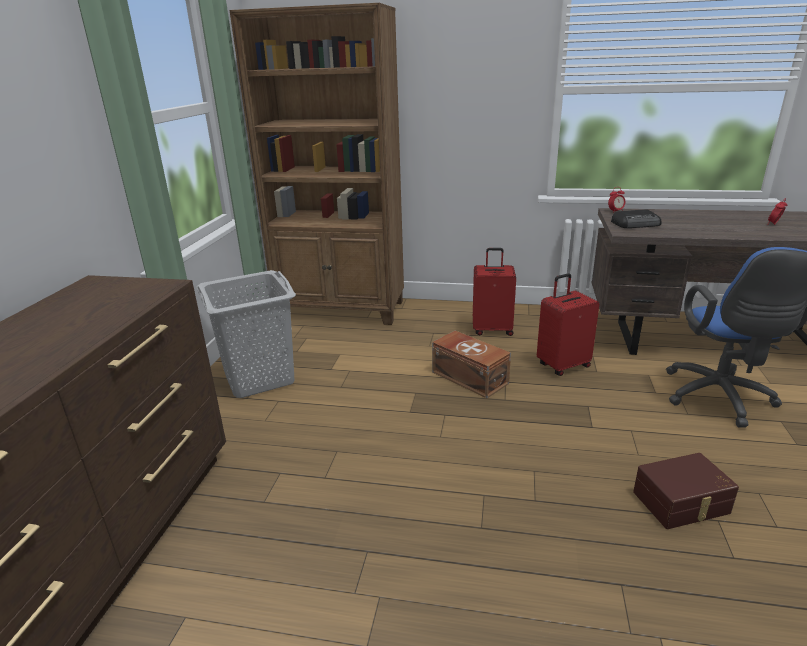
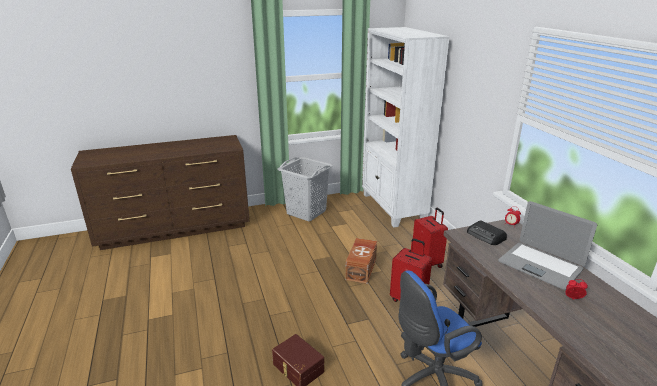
camera: 60 degrees right, 0 degrees up
brown bookcase [229,3,404,325] -> white bookcase [362,27,450,228]
none -> laptop [498,201,597,290]

